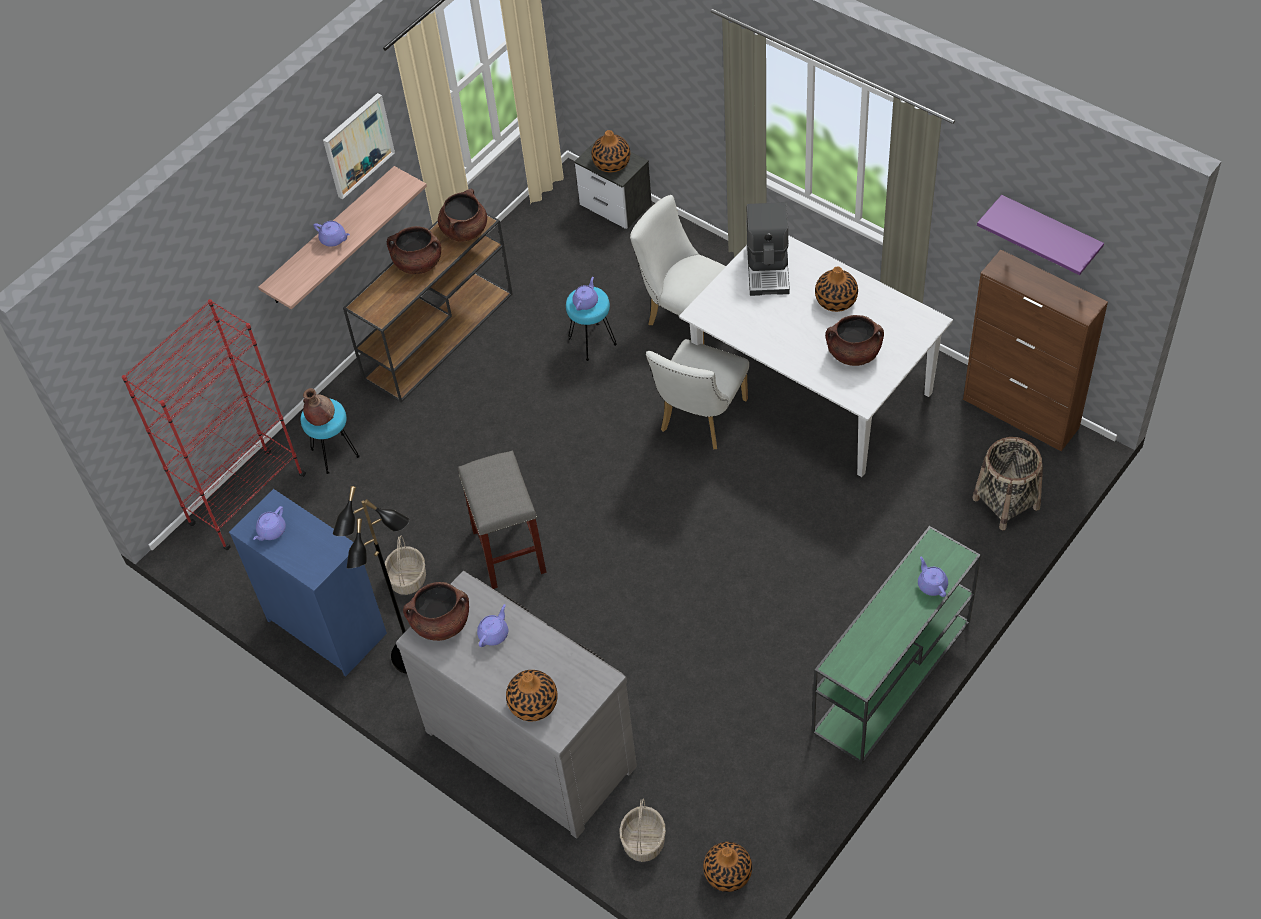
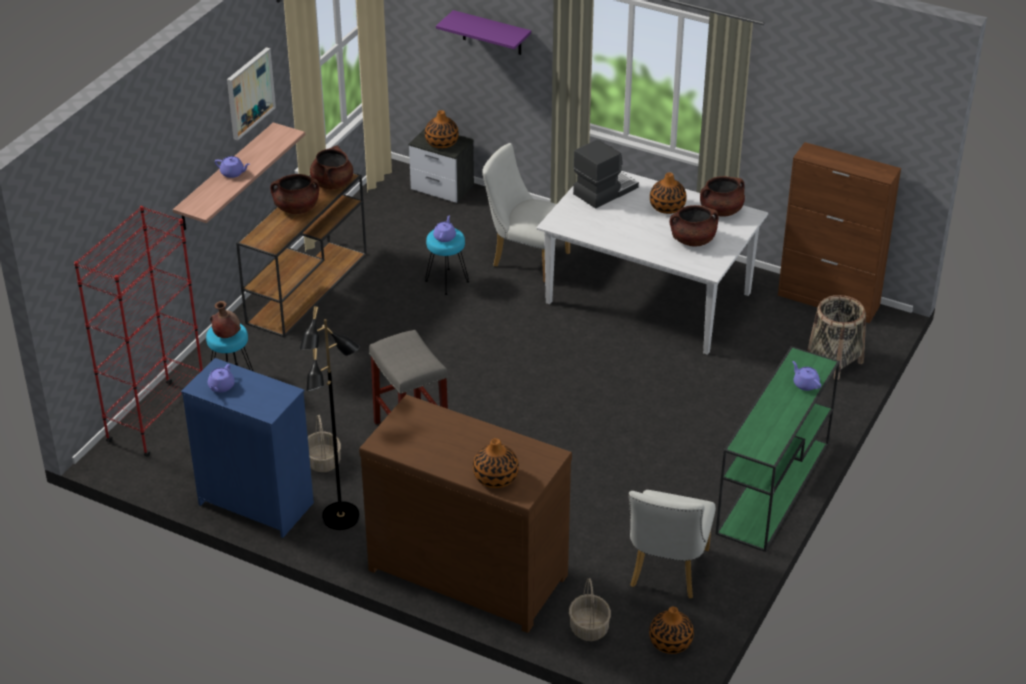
camera: 15 degrees left, 15 degrees down
grey dresser [396,571,637,839] -> brown dresser [359,395,572,633]
brown cooking pot [403,582,469,641] -> brown cooking pot moved to [700,176,745,217]
purple teapot [477,604,508,647] -> none
white chair [646,339,749,449] -> white chair moved to [629,490,716,599]
coffee machine [746,202,790,296] -> coffee machine turned 120 degrees counterclockwise [573,140,639,208]
purple shelf [977,195,1104,275] -> purple shelf moved to [436,10,531,55]

